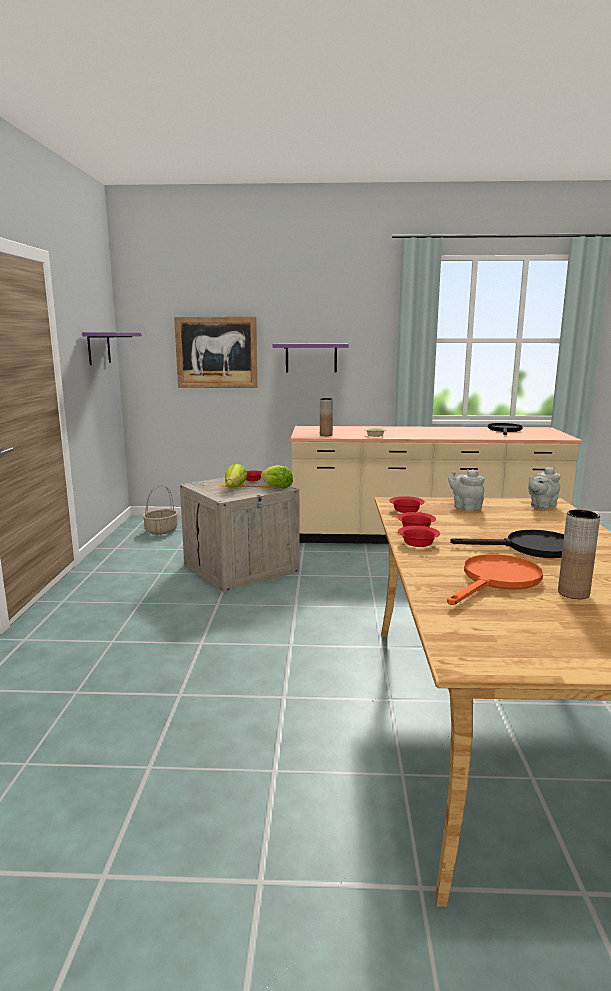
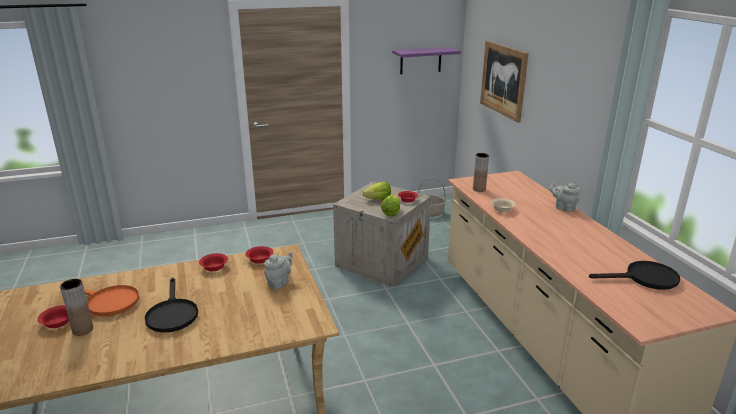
camera: 70 degrees right, 10 degrees up
purple shelf [272,343,349,373] -> none
red bowl [398,526,440,547] -> red bowl moved to [37,305,69,328]
grey teapot [528,467,561,509] -> grey teapot moved to [549,183,580,212]

